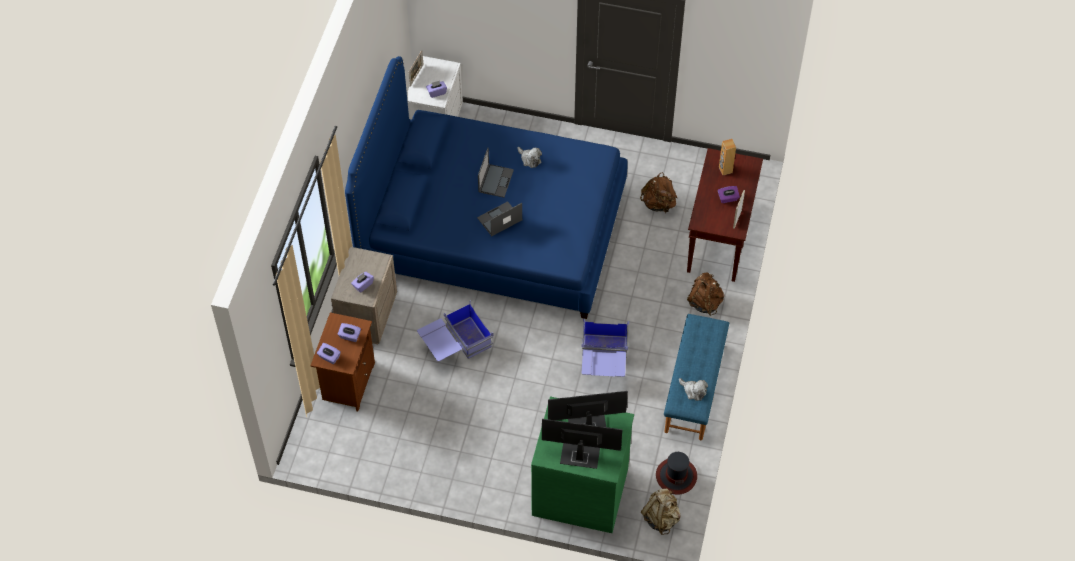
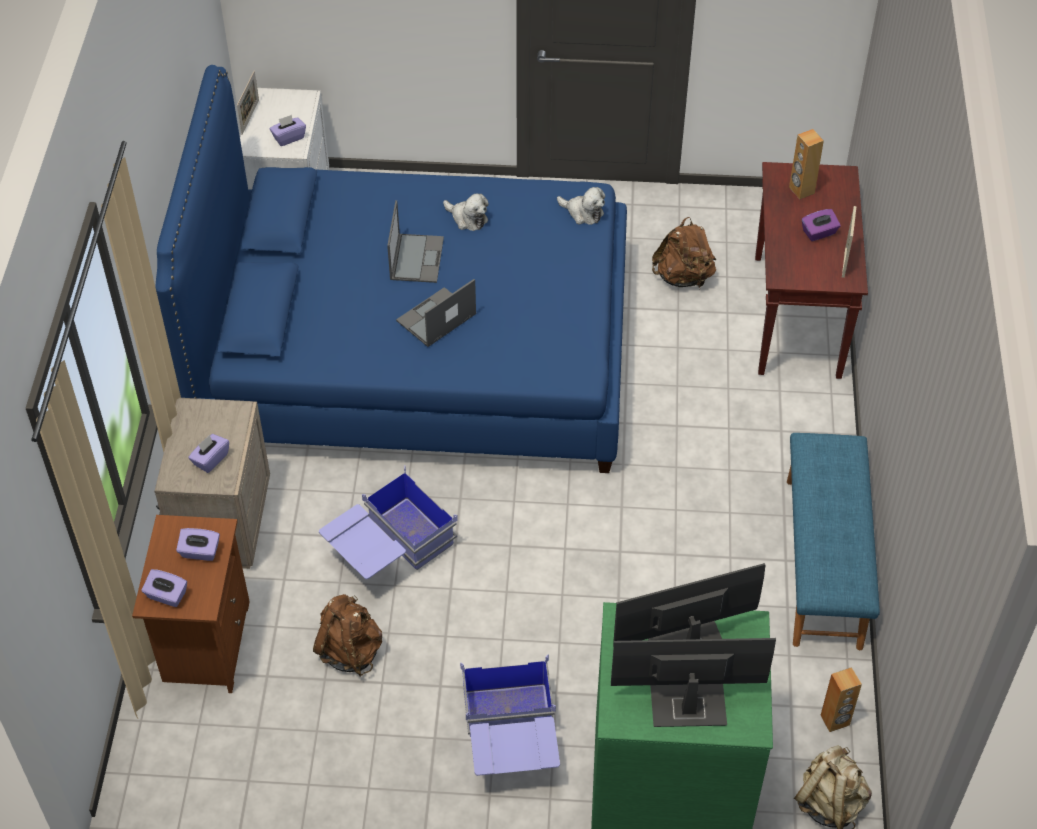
camera: 10 degrees left, 5 degrees down
blue storage box [582,318,629,377] -> blue storage box moved to [460,654,560,776]
hat [656,452,697,495] -> brown speaker [821,667,862,732]
plush toy [679,378,708,401] -> plush toy moved to [557,187,605,225]
brown backpack [687,272,724,316] -> brown backpack moved to [313,594,382,676]

